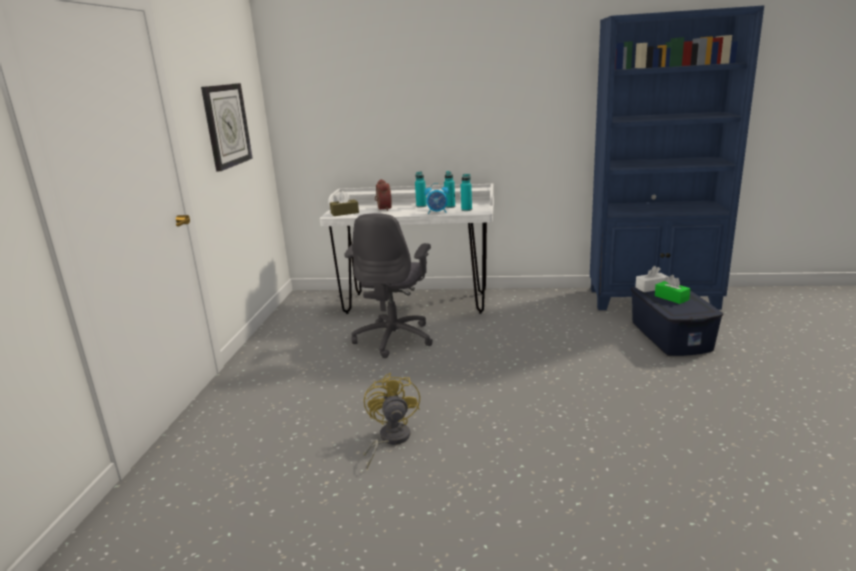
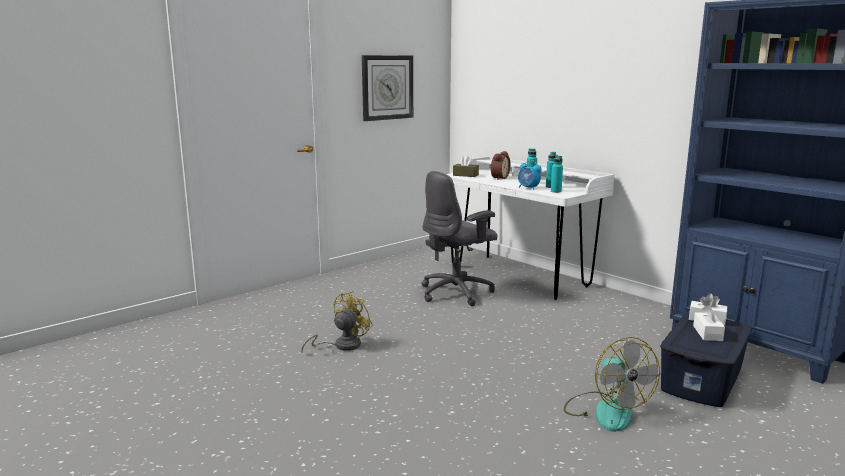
camera: 40 degrees right, 5 degrees down
green tissue box [655,275,690,304] -> white tissue box [693,305,725,341]
none -> fan [564,337,660,432]

